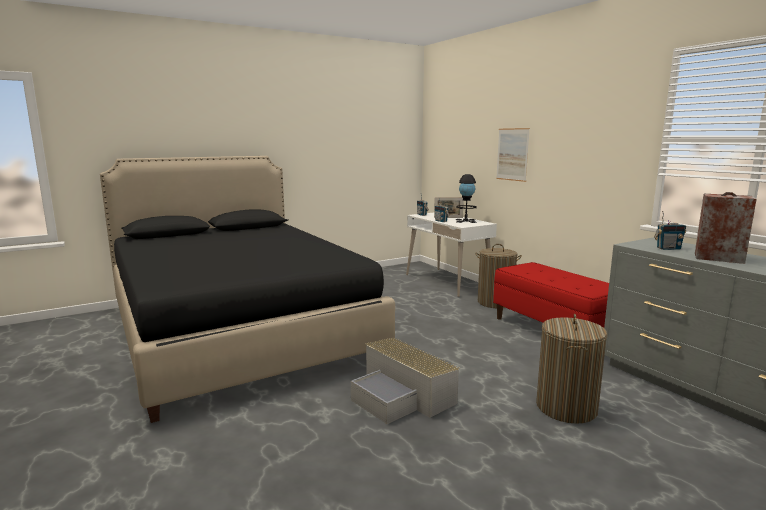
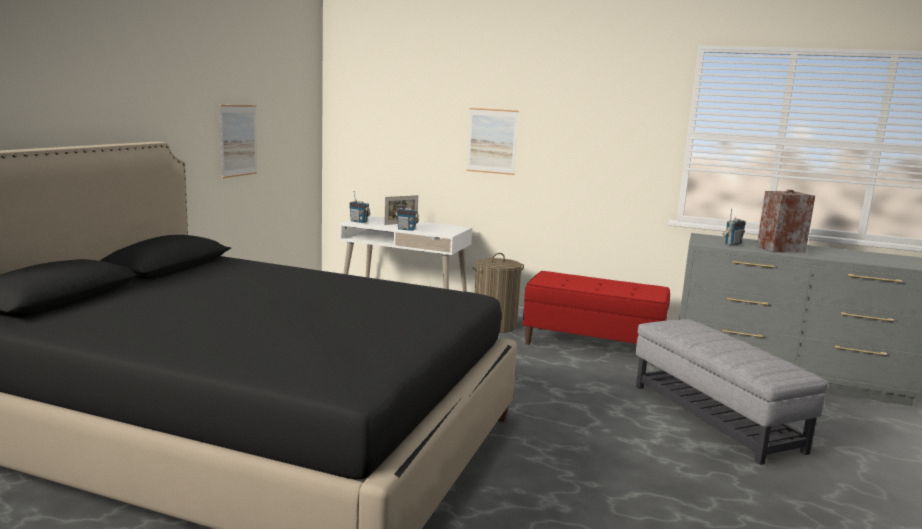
camera: 40 degrees left, 0 degrees up
grey storage box [351,337,459,424] -> none
black table lamp [456,174,477,223] -> none
laundry basket [536,314,607,424] -> grey ottoman [636,319,828,465]
none -> picture [220,105,257,178]

